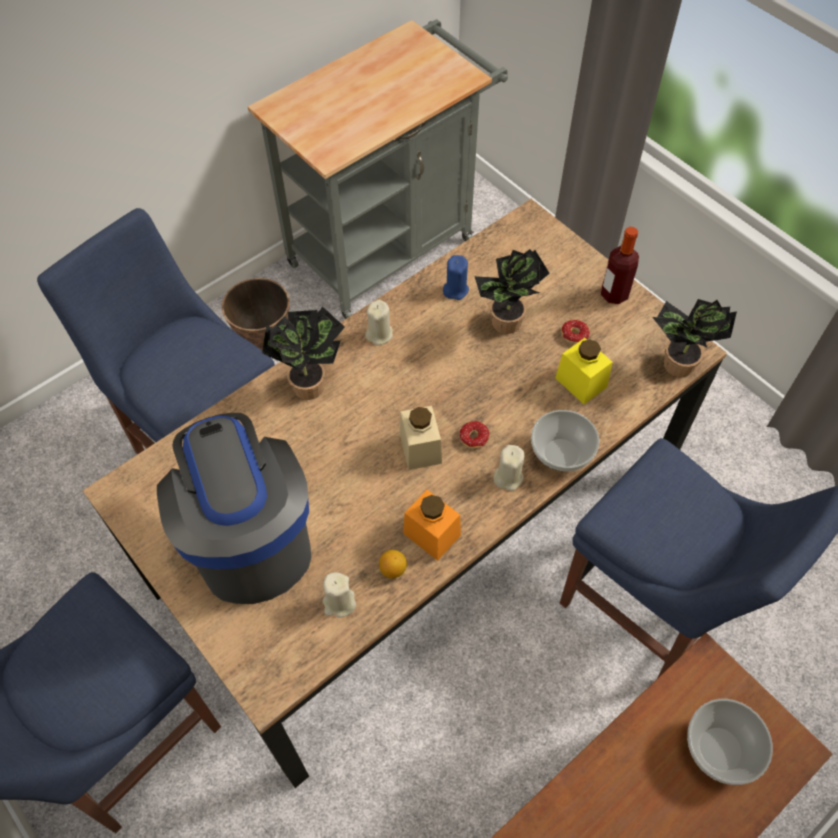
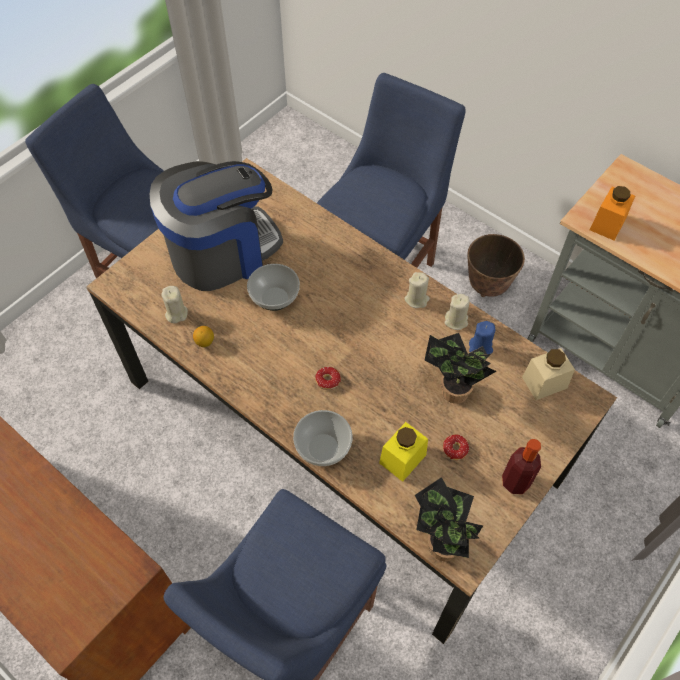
camera: 80 degrees right, 0 degrees up
potted plant [262,307,345,400] -> none
beige jar [400,406,442,470] -> beige jar moved to [522,348,575,400]
orange jar [403,490,461,561] -> orange jar moved to [590,186,635,240]
beige candle [494,445,524,491] -> beige candle moved to [445,294,470,330]
bowl [687,699,773,785] -> bowl moved to [247,264,300,311]

